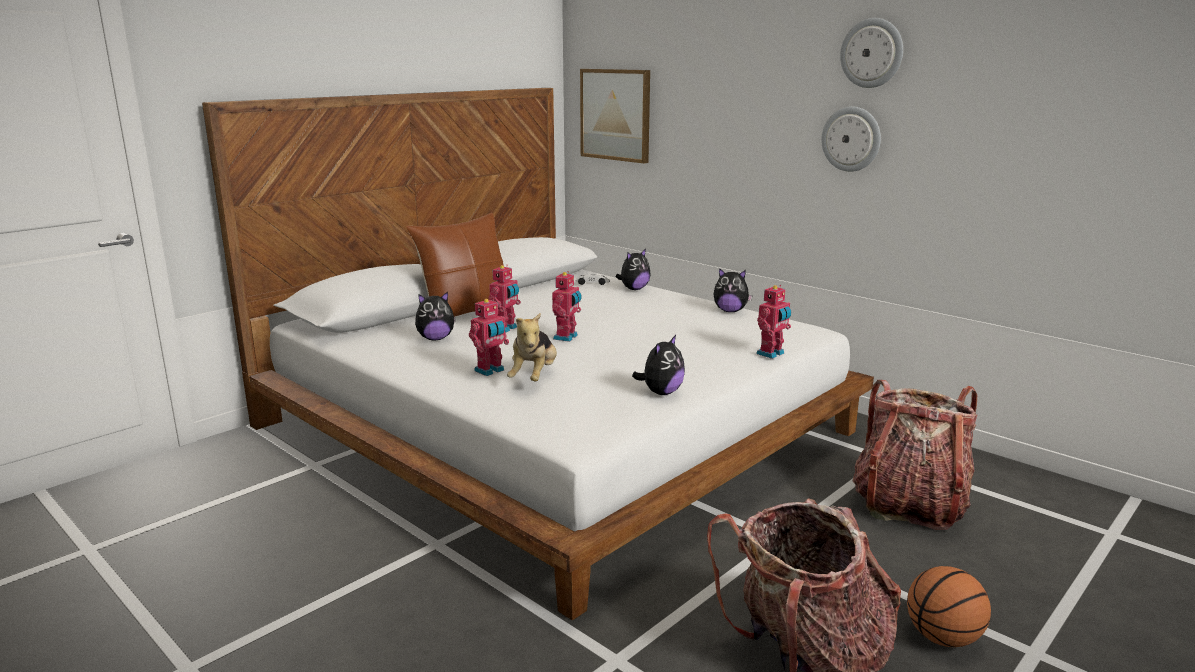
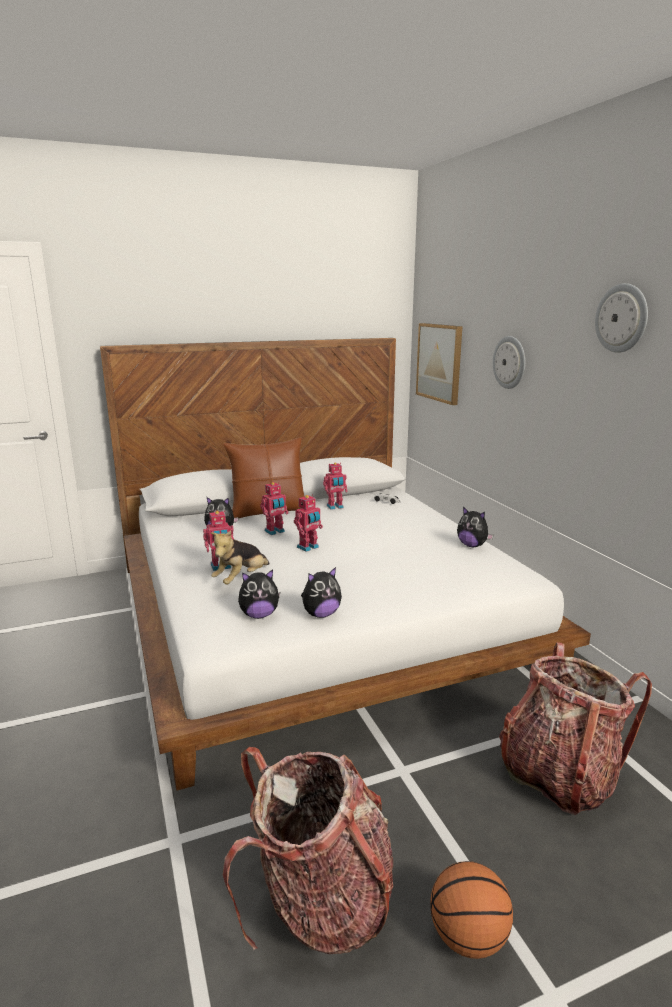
camera: 25 degrees right, 0 degrees up
plush toy [616,249,651,290] -> plush toy moved to [238,569,280,619]
toy robot [756,285,791,359] -> toy robot moved to [323,462,348,510]
wall clock [821,106,881,172] -> wall clock moved to [493,336,525,389]

